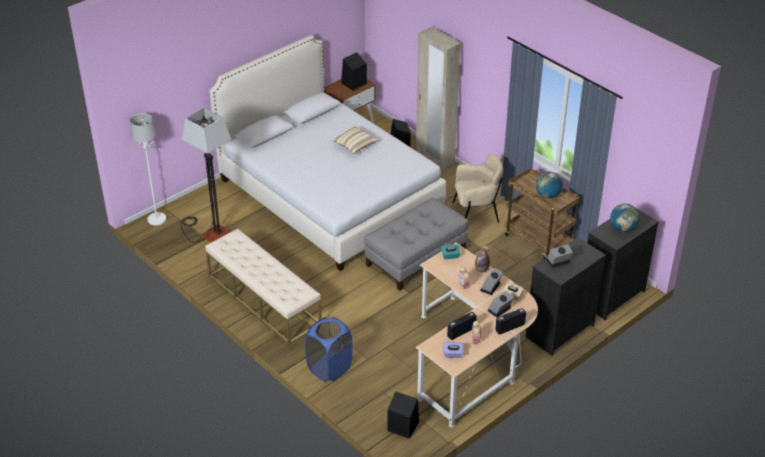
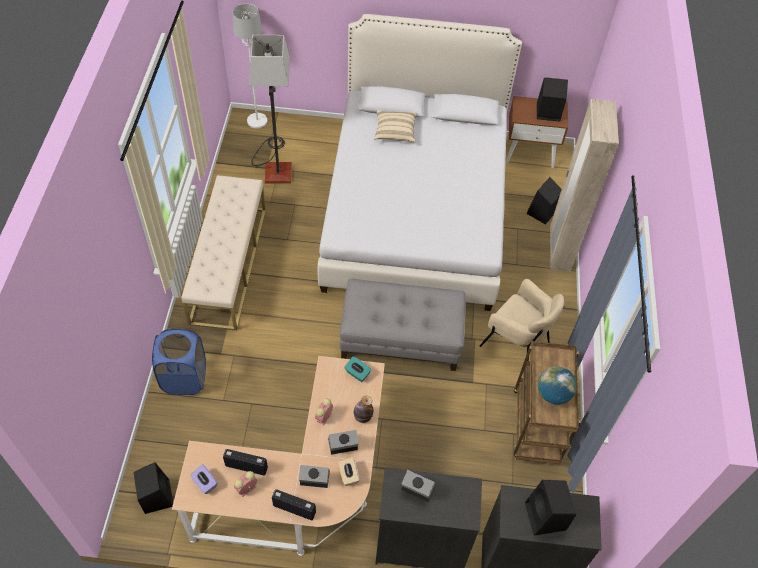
camera: 45 degrees right, 15 degrees up
beige pillow [331,126,378,154] -> beige pillow moved to [374,110,417,142]
globe [610,204,639,232] -> black speaker [525,480,577,536]

